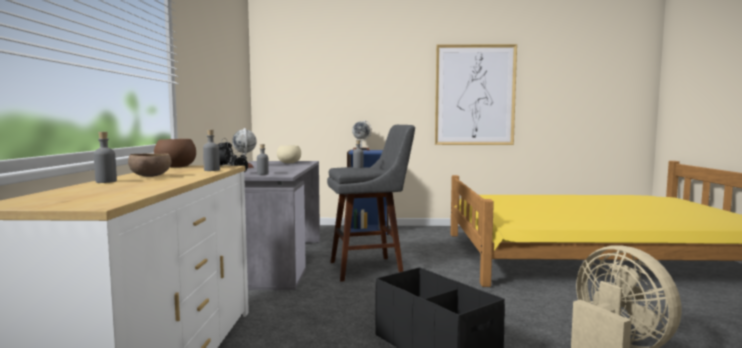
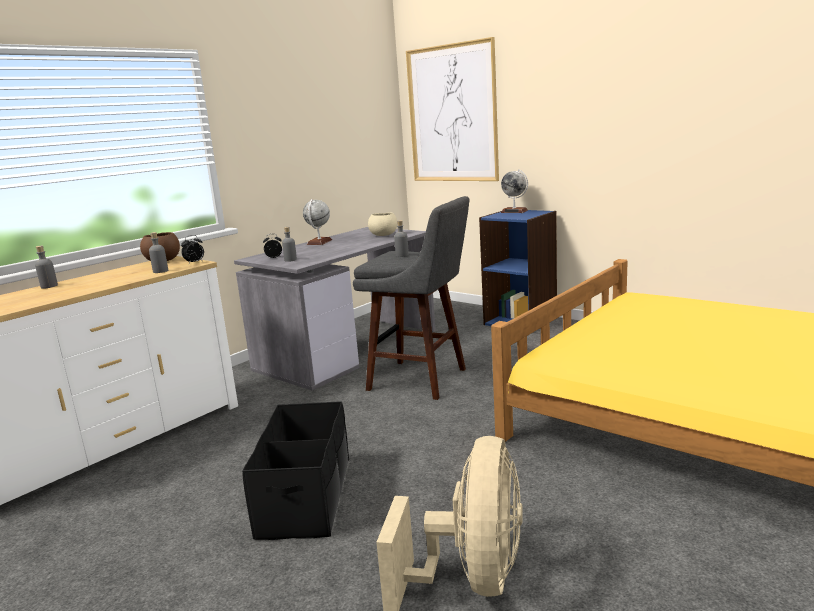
camera: 40 degrees right, 10 degrees up
brown bowl [128,153,171,177] -> none
picture [435,44,517,145] -> picture moved to [406,37,499,181]

